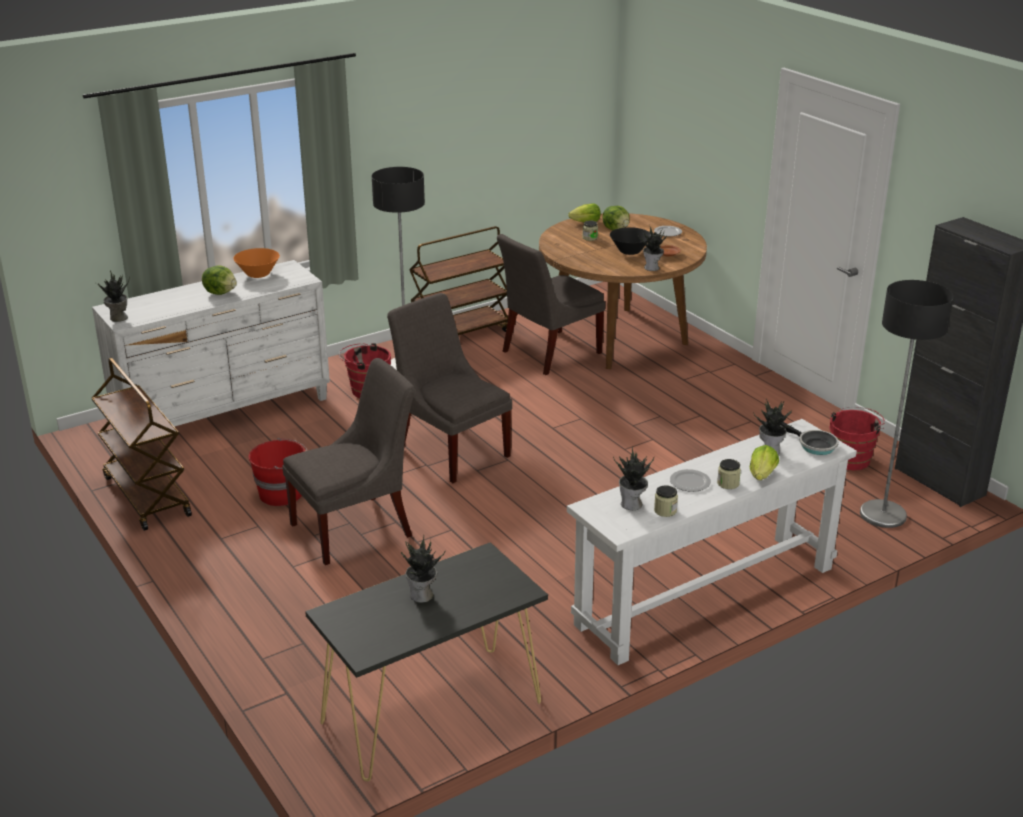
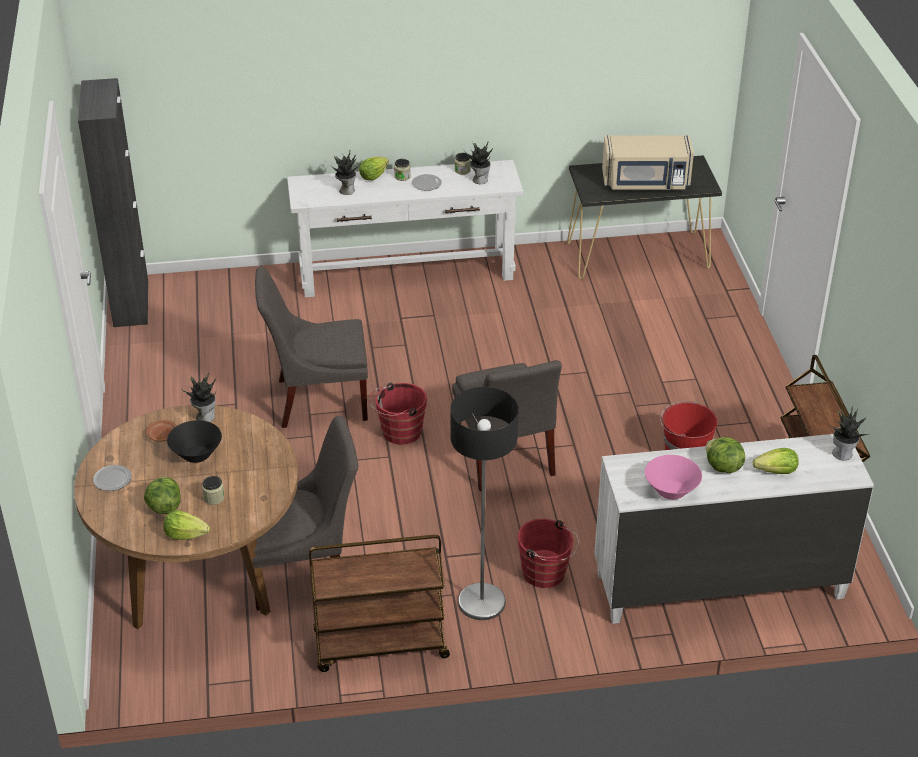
camera: 155 degrees left, 10 degrees up
orange bowl [233,248,280,278] -> pink bowl [645,455,702,500]
grey chair [282,358,415,565] -> grey chair moved to [255,266,368,428]
potted plant [401,536,445,603] -> beige microwave [602,135,694,190]
frying pan [781,422,839,455] -> none
red bucket [829,406,885,470] -> red bucket moved to [369,382,427,445]
floor lamp [860,280,954,528] -> none
none -> lettuce [753,448,799,474]

